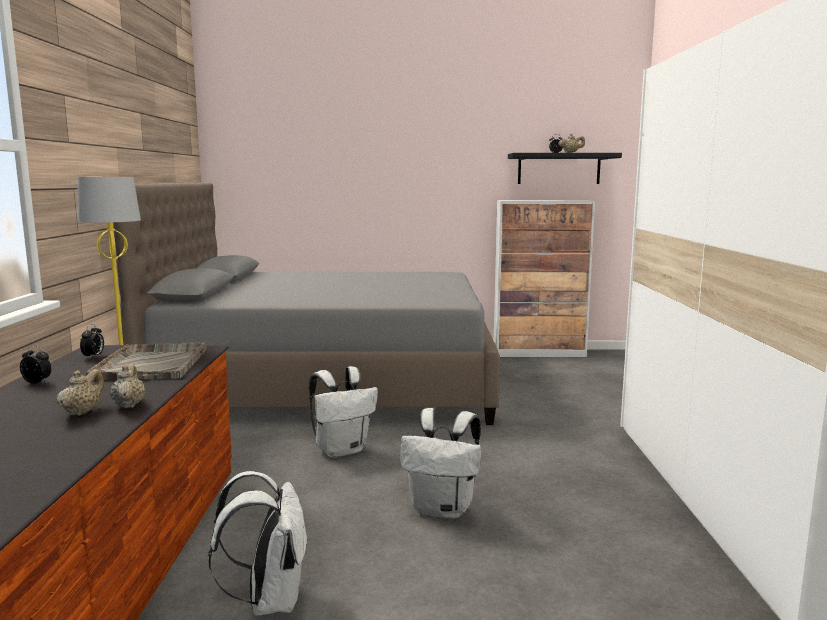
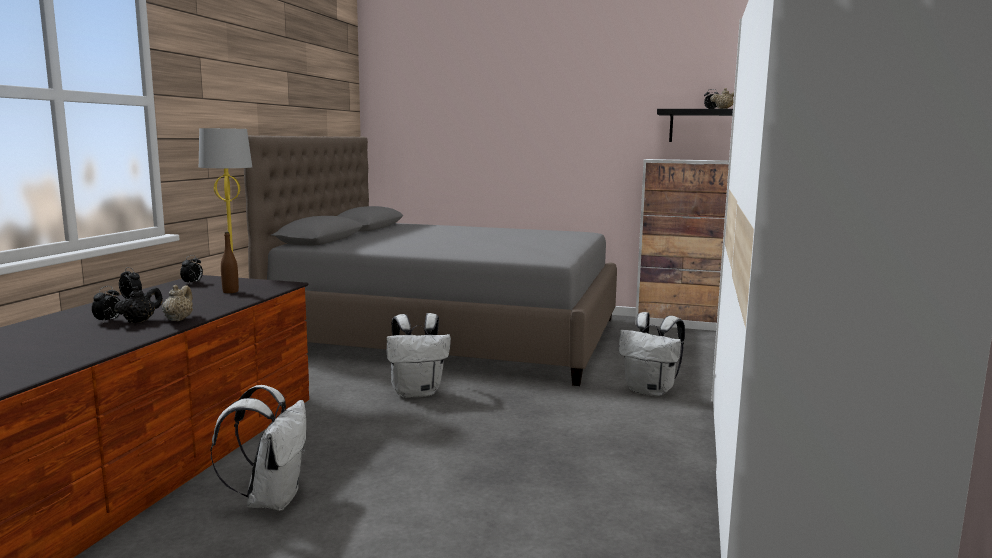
camera: 15 degrees right, 0 degrees up
beige teapot [57,369,104,416] -> black teapot [114,286,163,323]
grey tray [86,342,207,380] -> brown bottle [221,232,239,293]
white backpack [400,408,482,519] -> white backpack moved to [619,312,685,397]
none -> alarm clock [92,286,120,324]

